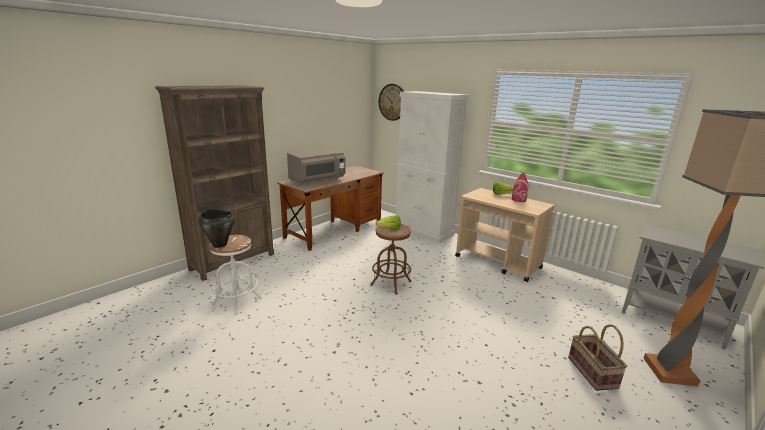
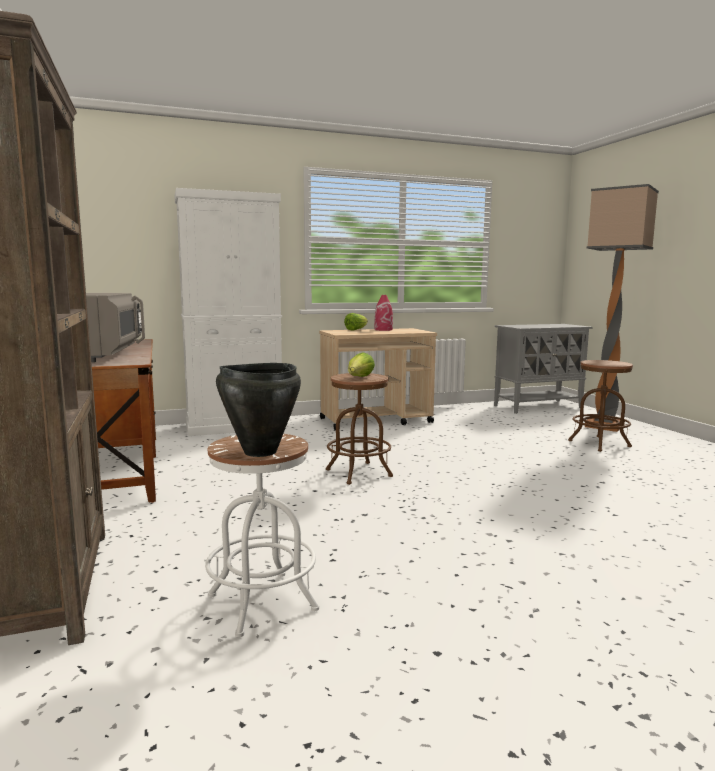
camera: 60 degrees left, 10 degrees down
wall clock [379,84,404,121] -> none
basket [568,324,627,391] -> brown stool [568,360,633,452]

